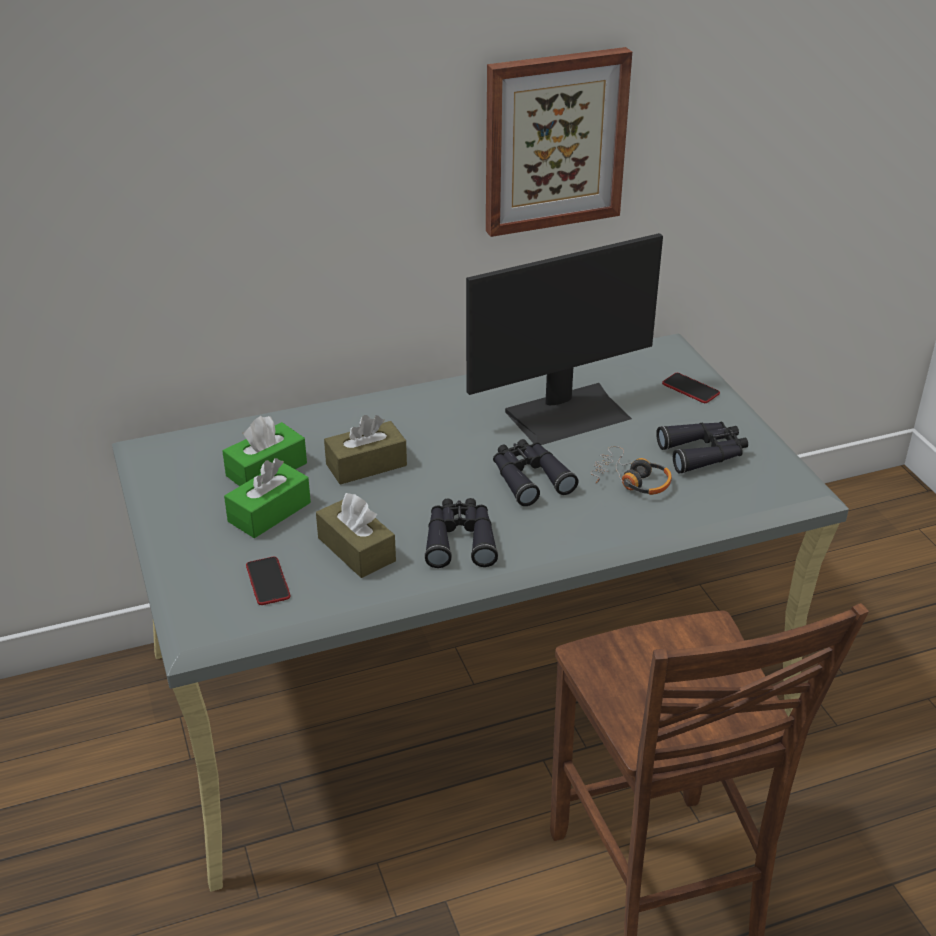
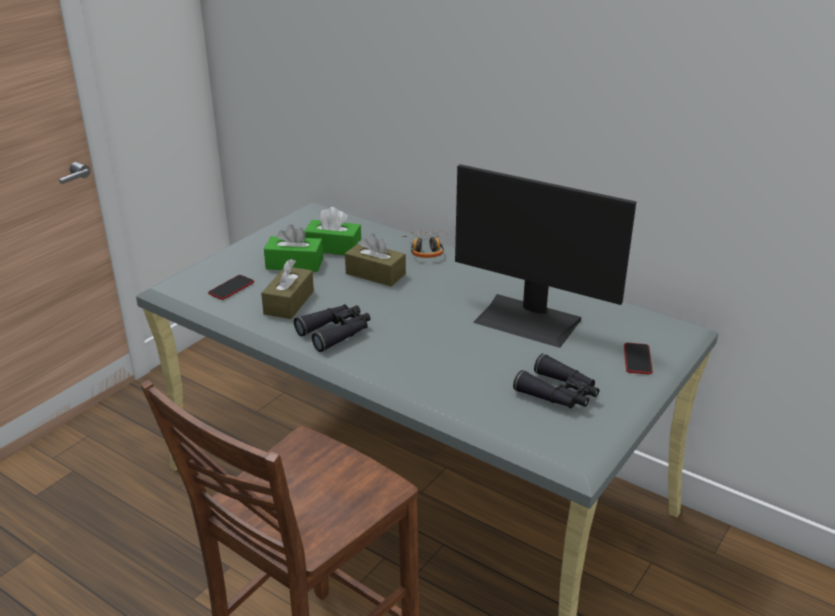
camera: 55 degrees right, 5 degrees down
picture [486,47,632,237] -> none
black binoculars [493,439,578,506] -> none
headphones [591,446,672,495] -> headphones moved to [401,230,447,258]

